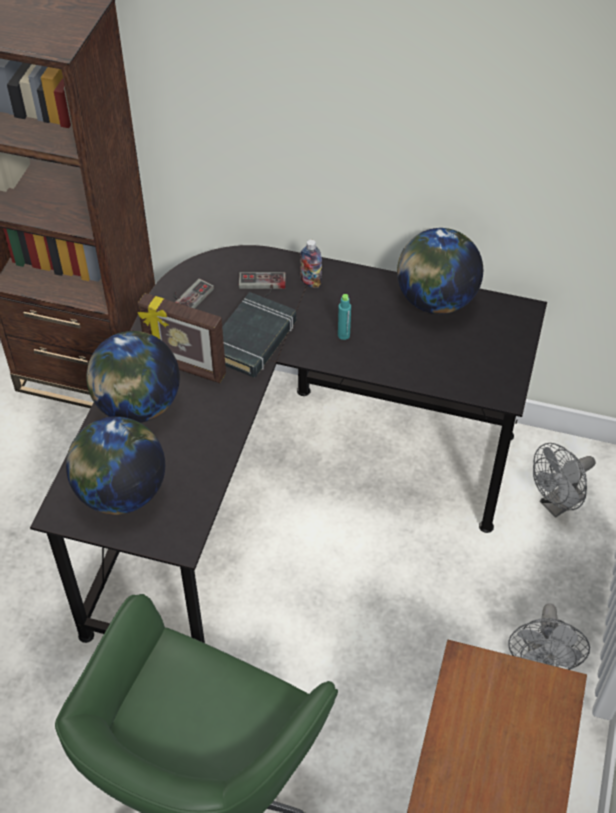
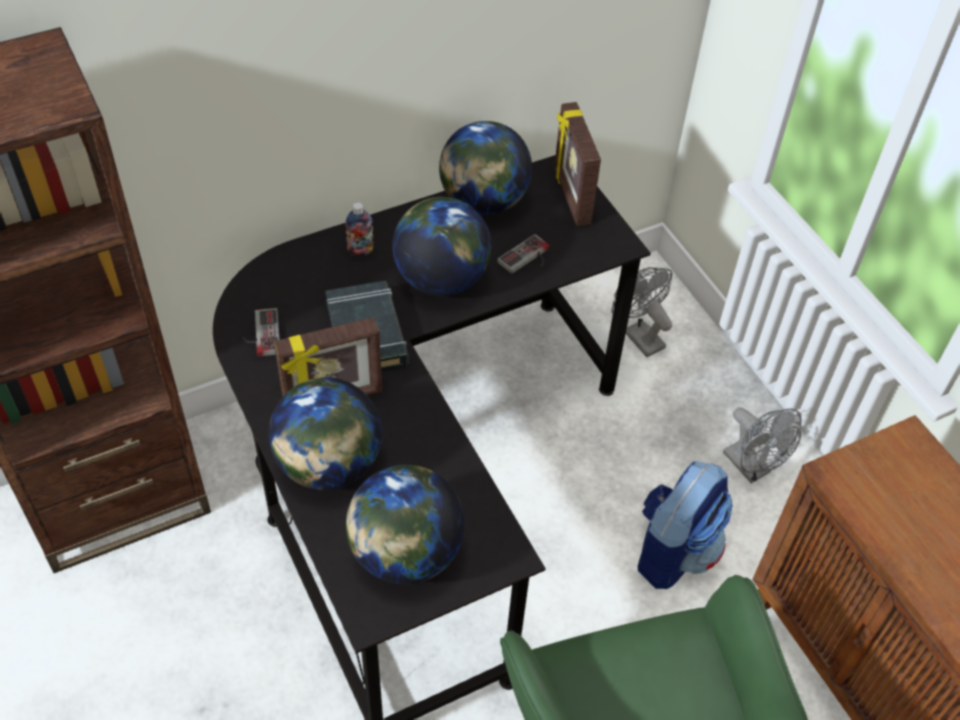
camera: 45 degrees left, 0 degrees up
game controller [239,272,286,297] -> game controller moved to [497,234,549,274]
turquoise bottle [338,294,351,340] -> globe [392,197,491,296]
grey fan [533,443,595,518] -> grey fan turned 135 degrees clockwise [612,267,672,357]
none -> picture frame [554,102,601,226]
none -> backpack [638,462,733,589]

